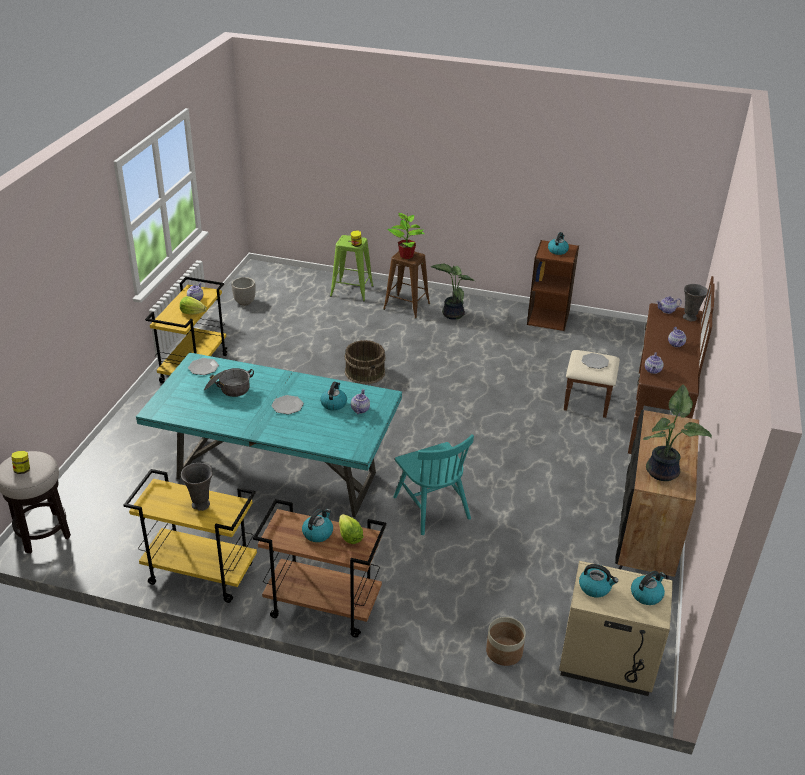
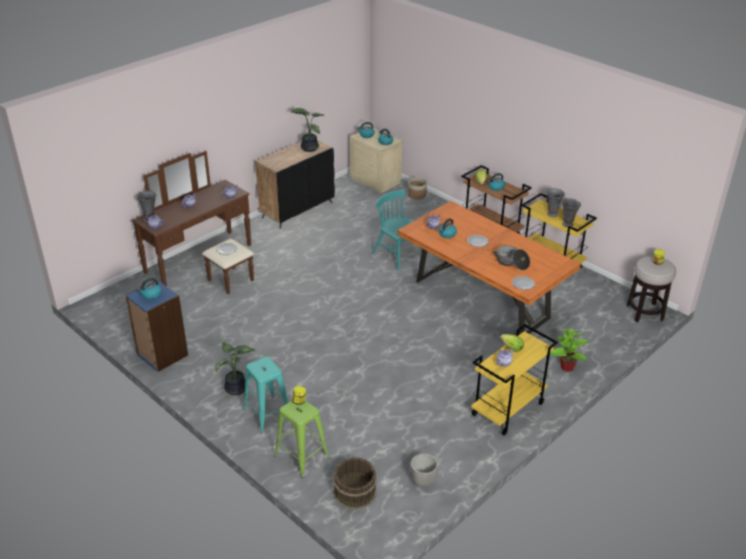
camera: 150 degrees left, 0 degrees up
turquoise dining table [136,352,402,517] -> orange dining table [398,201,581,335]
brown bucket [345,340,386,384] -> brown bucket moved to [333,457,377,510]
brown stool [383,251,430,319] -> turquoise stool [243,356,288,433]
potted plant [387,213,425,259] -> potted plant moved to [550,327,590,372]
turquoise chair [393,434,474,535] -> turquoise chair turned 45 degrees counterclockwise [372,189,422,270]
brown bookcase [527,240,579,331] -> blue bookcase [125,280,188,372]
none -> grey vase [562,199,581,227]

